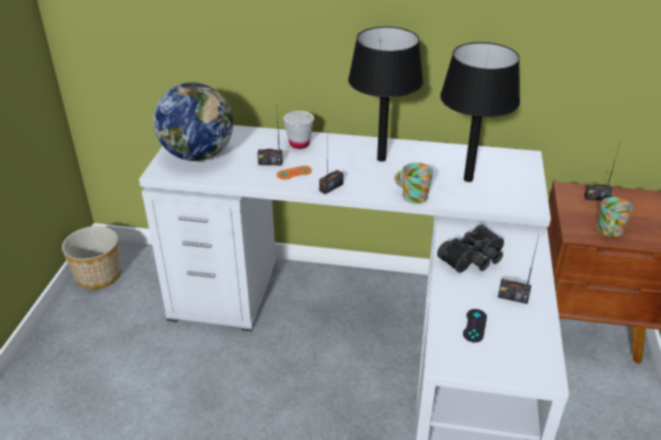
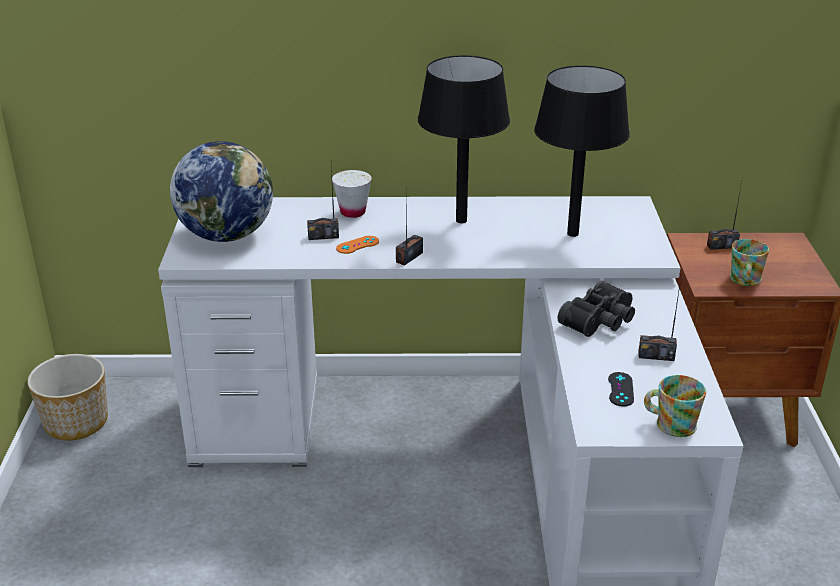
camera: 10 degrees left, 5 degrees down
mug [395,163,433,203] -> mug moved to [644,375,706,437]

